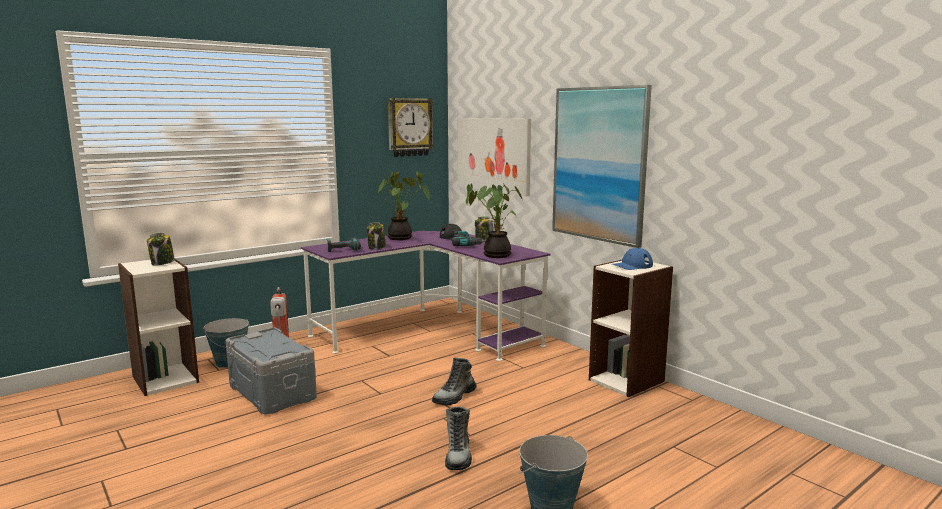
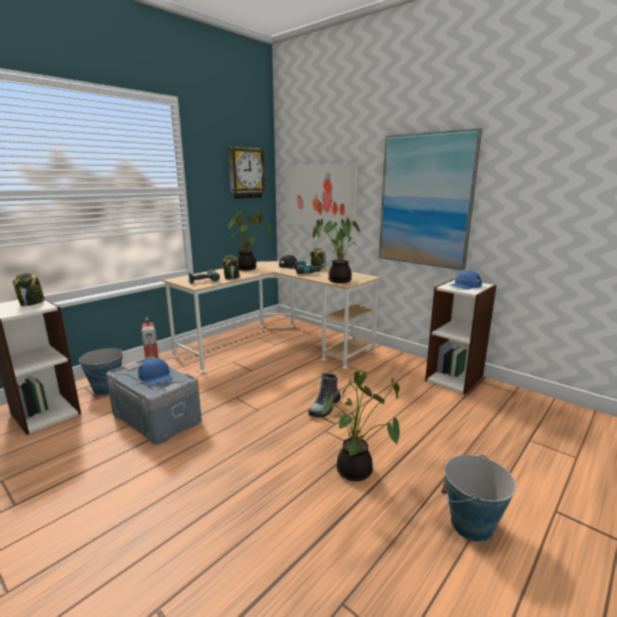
camera: 10 degrees left, 5 degrees up
purple desk [301,231,551,361] -> beige desk [163,261,381,372]
boot [445,407,472,470] -> potted plant [322,371,400,481]
none -> blue cap [138,358,173,385]

